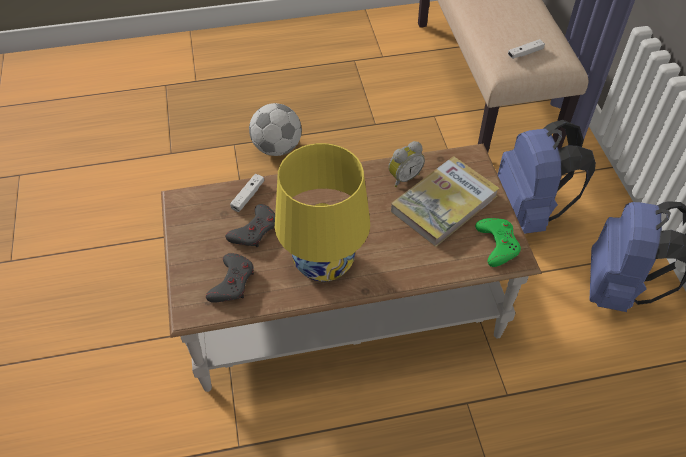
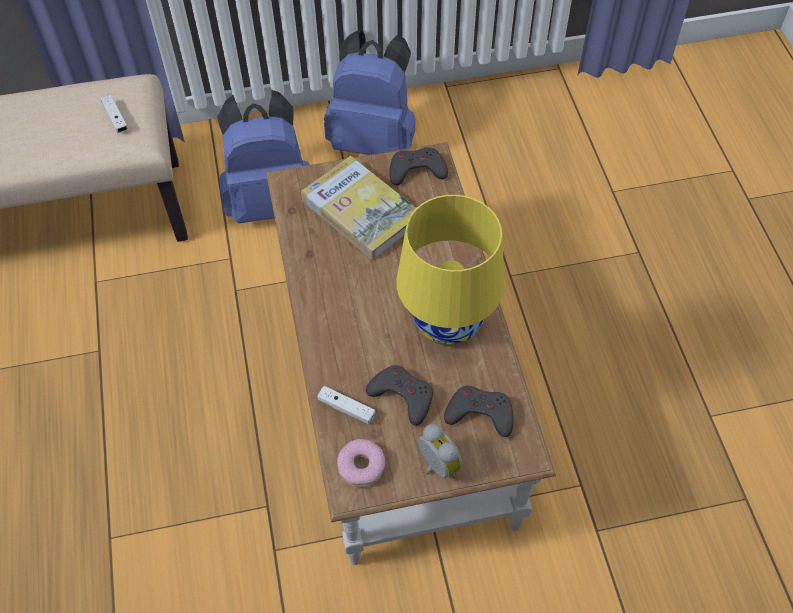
camera: 90 degrees left, 5 degrees up
football [249,103,302,156] -> none
alarm clock [388,141,425,187] -> alarm clock moved to [418,424,462,478]
green game controller [475,218,521,267] -> grey game controller [390,147,448,185]
none -> donut [337,439,386,487]

